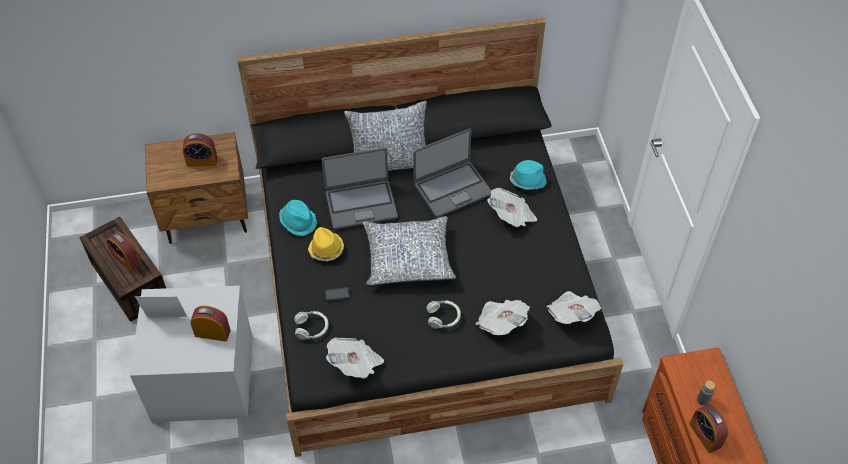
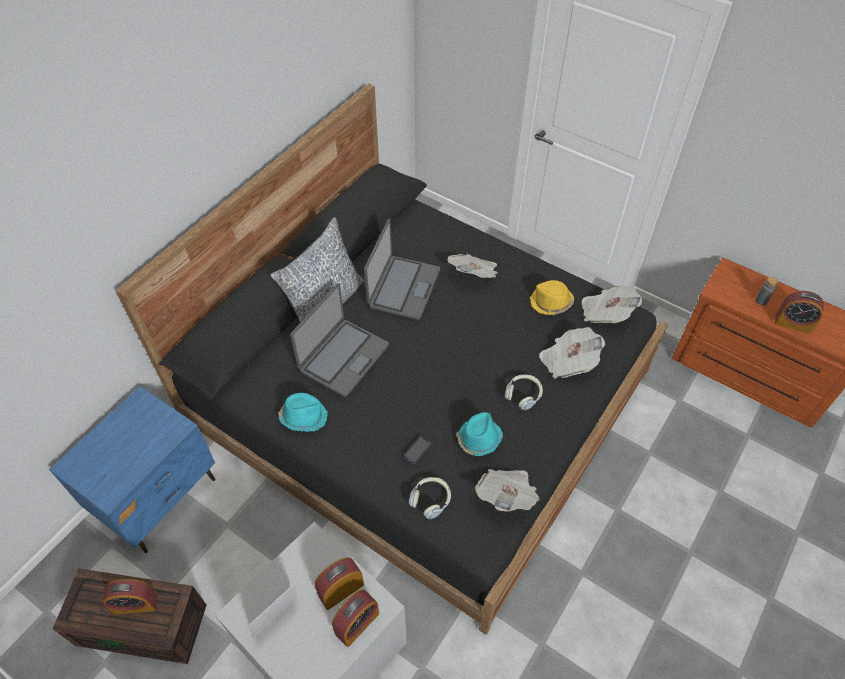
camera: 45 degrees left, 0 degrees up
brown nightstand [145,132,248,244] -> blue nightstand [49,386,215,553]
alarm clock [183,133,217,167] -> alarm clock moved to [332,590,379,647]
yellow hat [308,227,344,261] -> yellow hat moved to [530,280,574,315]
pillow [363,216,456,286] -> none
turquoise hat [510,160,547,190] -> turquoise hat moved to [456,412,503,456]

